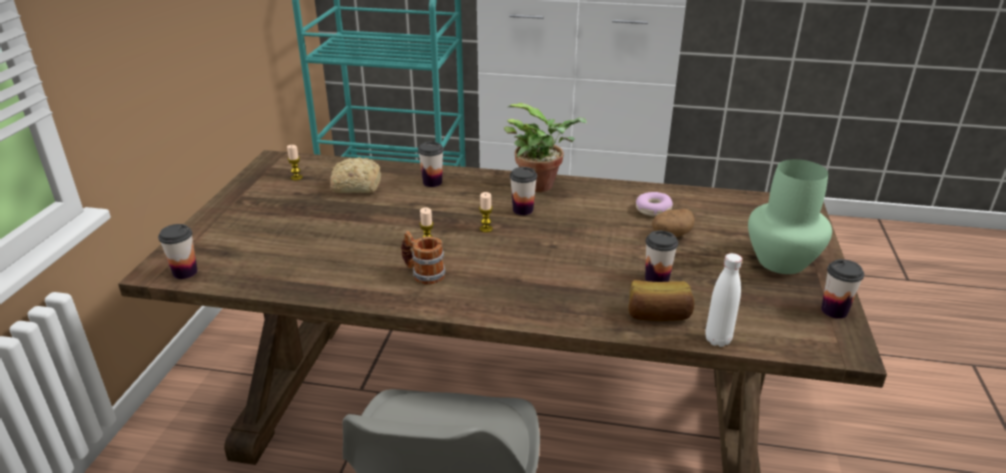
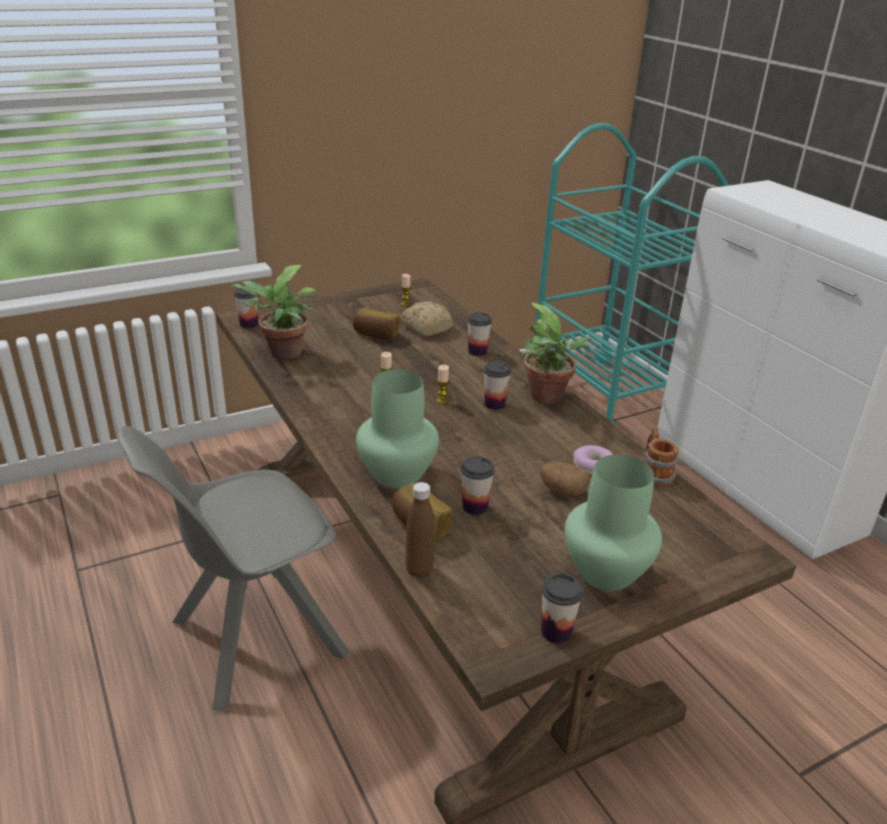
camera: 50 degrees right, 0 degrees up
mug [401,231,445,285] -> mug moved to [645,427,679,487]
white bottle [705,253,742,347] -> brown bottle [406,482,435,578]
none -> potted plant [229,265,318,360]
none -> bread [352,307,399,340]
none -> green vase [356,369,439,489]

